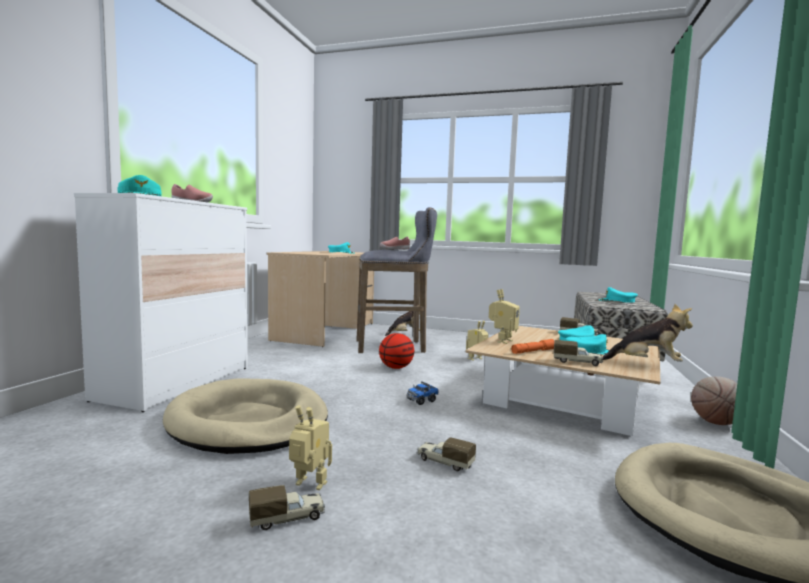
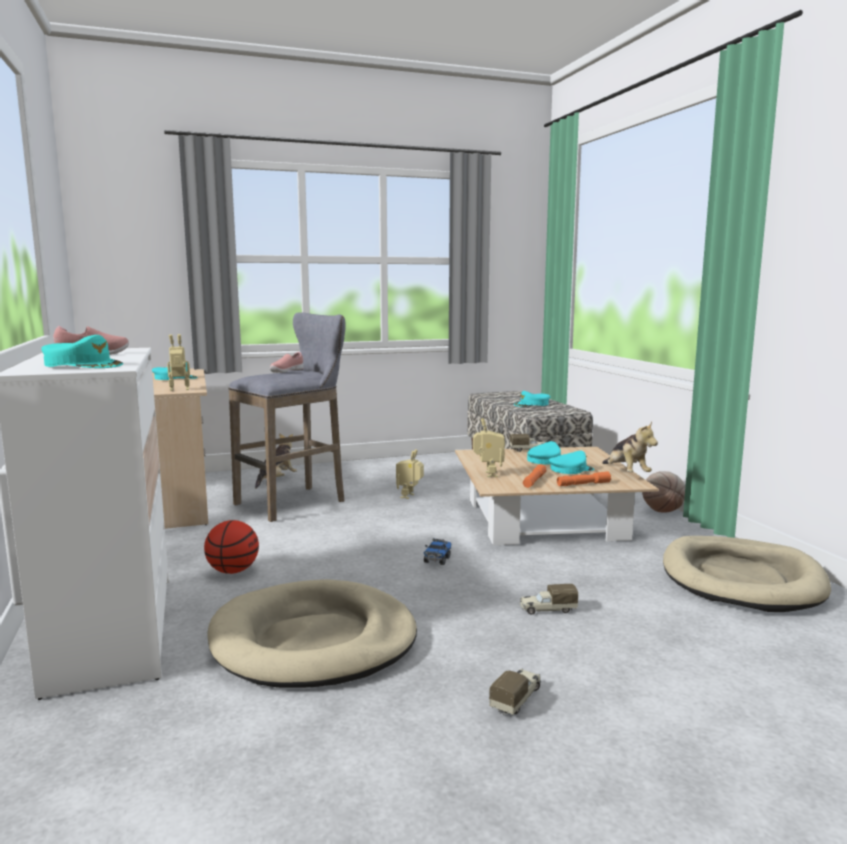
camera: 35 degrees left, 5 degrees up
toy robot [289,405,332,490] -> toy robot moved to [167,334,190,391]
basketball [379,333,414,369] -> basketball moved to [204,520,259,574]
toy truck [554,340,603,366] -> orange flashlight [557,472,611,486]
plush toy [603,304,693,362] -> plush toy turned 90 degrees clockwise [602,422,658,472]

